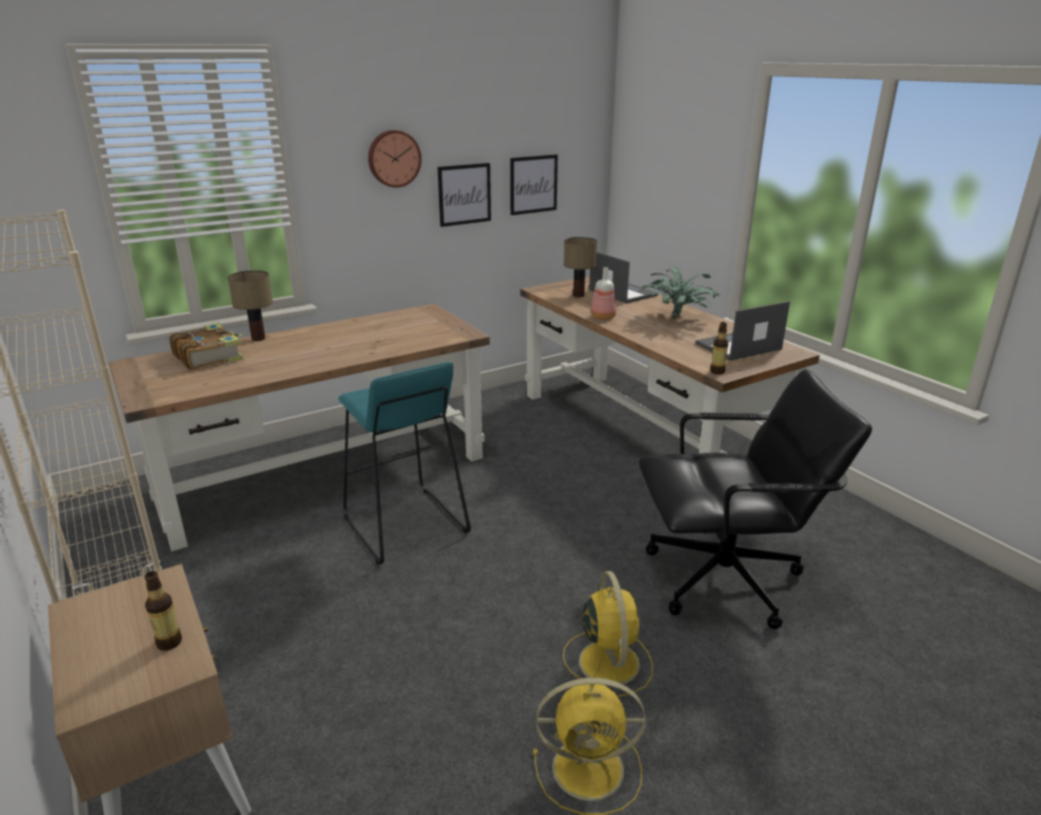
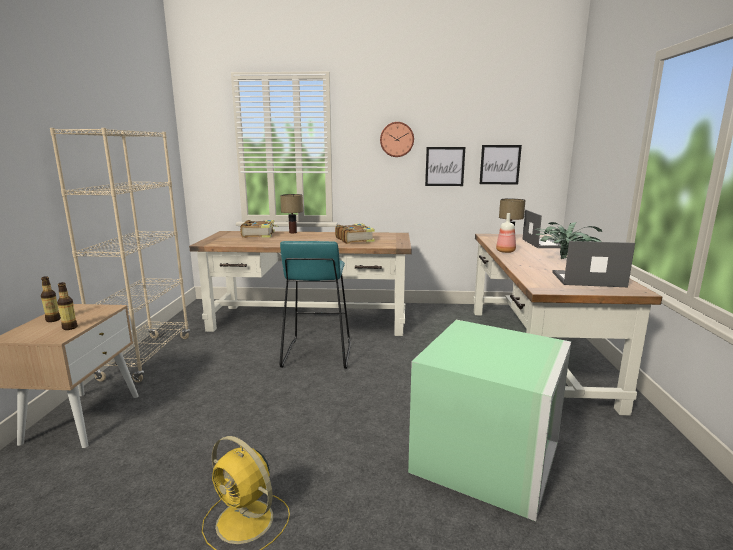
camera: 35 degrees right, 10 degrees down
yellow fan [563,571,653,697] -> none
black office chair [638,369,872,630] -> green storage box [408,320,571,521]
bottle [710,322,729,374] -> bottle moved to [41,276,61,322]
none -> book [335,223,375,244]

